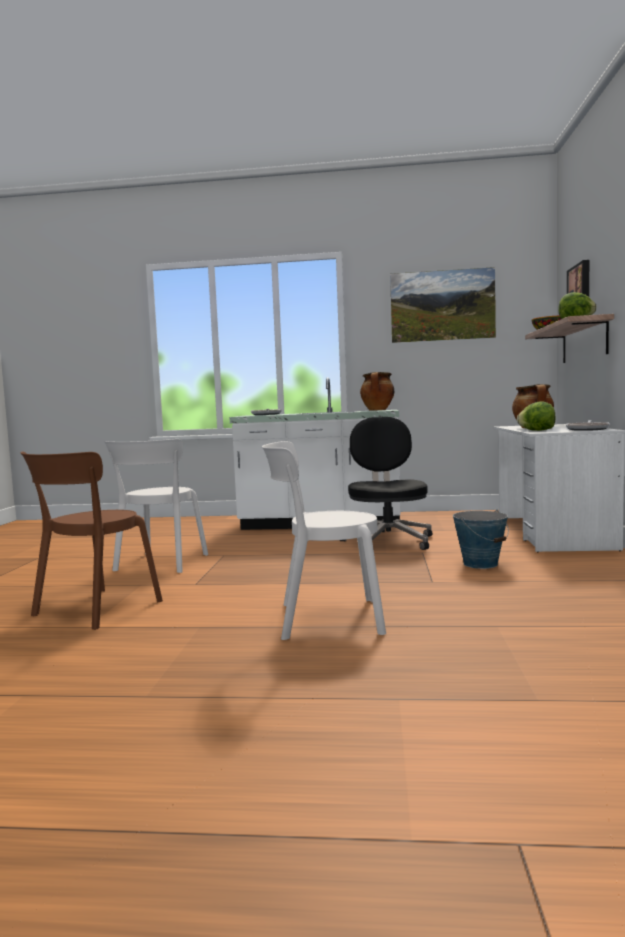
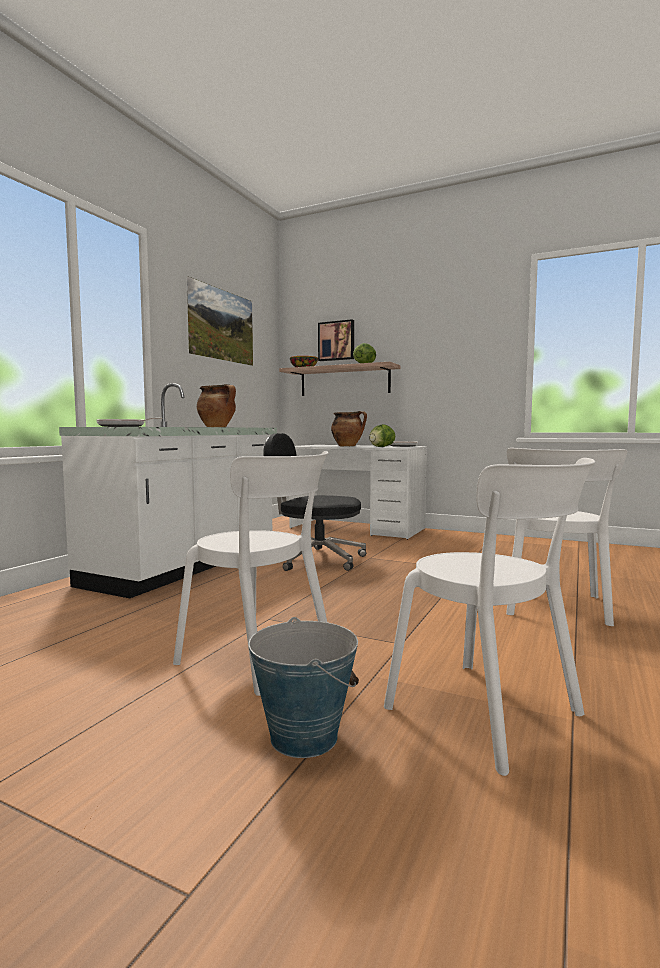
camera: 70 degrees left, 0 degrees up
brown chair [21,452,163,630] -> white chair [384,458,595,776]
bucket [453,510,509,569] -> bucket moved to [248,617,359,758]

